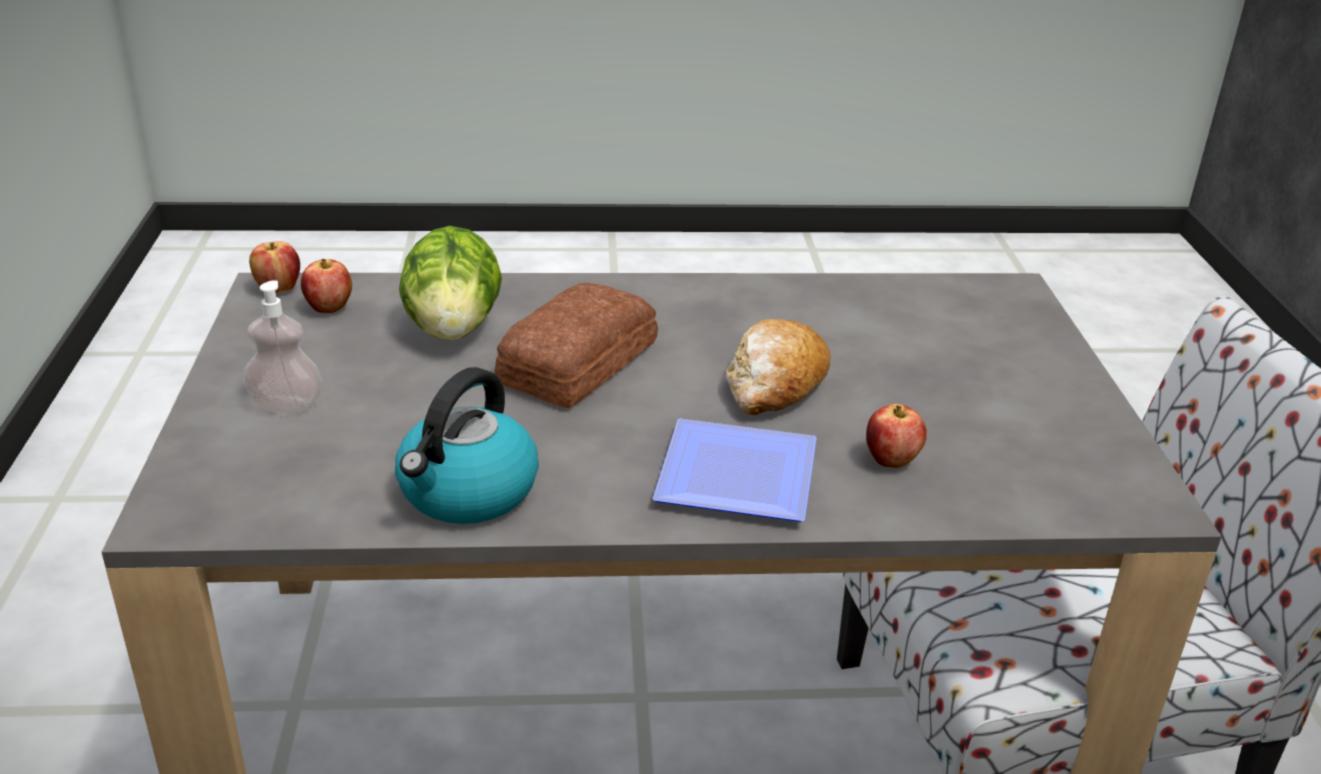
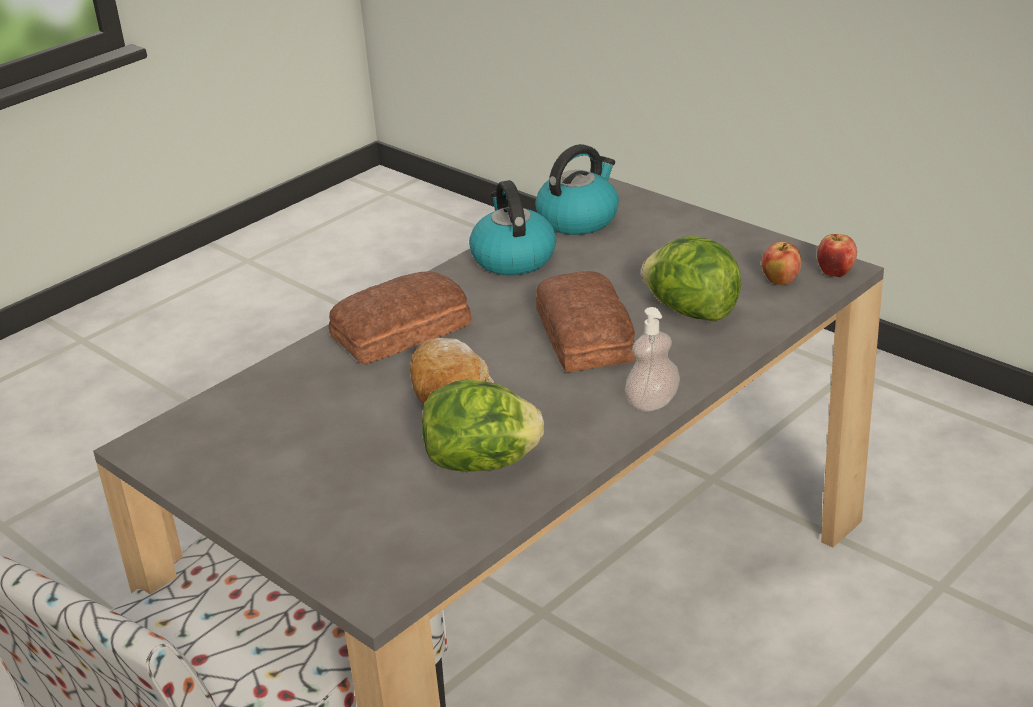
camera: 140 degrees right, 0 degrees up
soap dispenser [243,280,322,413] -> soap dispenser moved to [625,307,680,412]
plate [653,419,817,522] -> bread [329,271,471,365]
apple [866,404,927,468] -> none
none -> lettuce [422,379,544,472]
none -> kettle [535,144,619,235]

